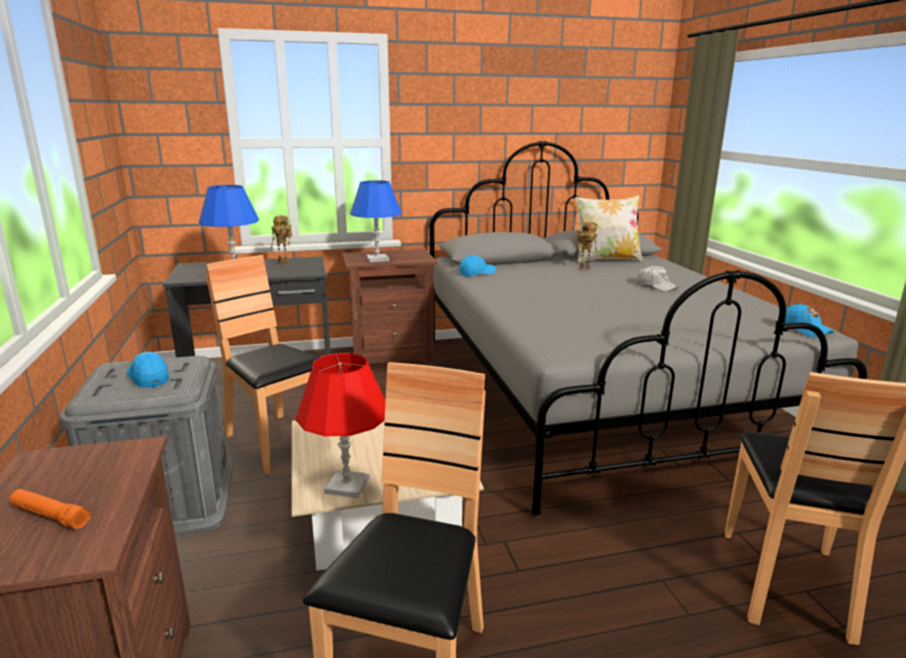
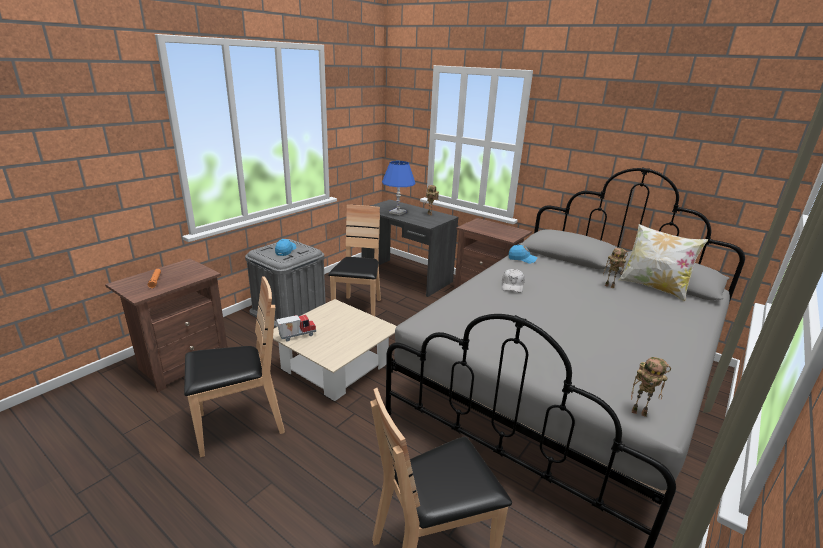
camera: 50 degrees right, 5 degrees up
red table lamp [296,353,385,498] -> toy truck [276,314,316,342]
blue table lamp [350,180,401,262] -> none
white cap [638,265,679,292] -> white cap moved to [502,269,525,293]
blue cap [785,303,834,337] -> toy robot [631,357,671,417]

